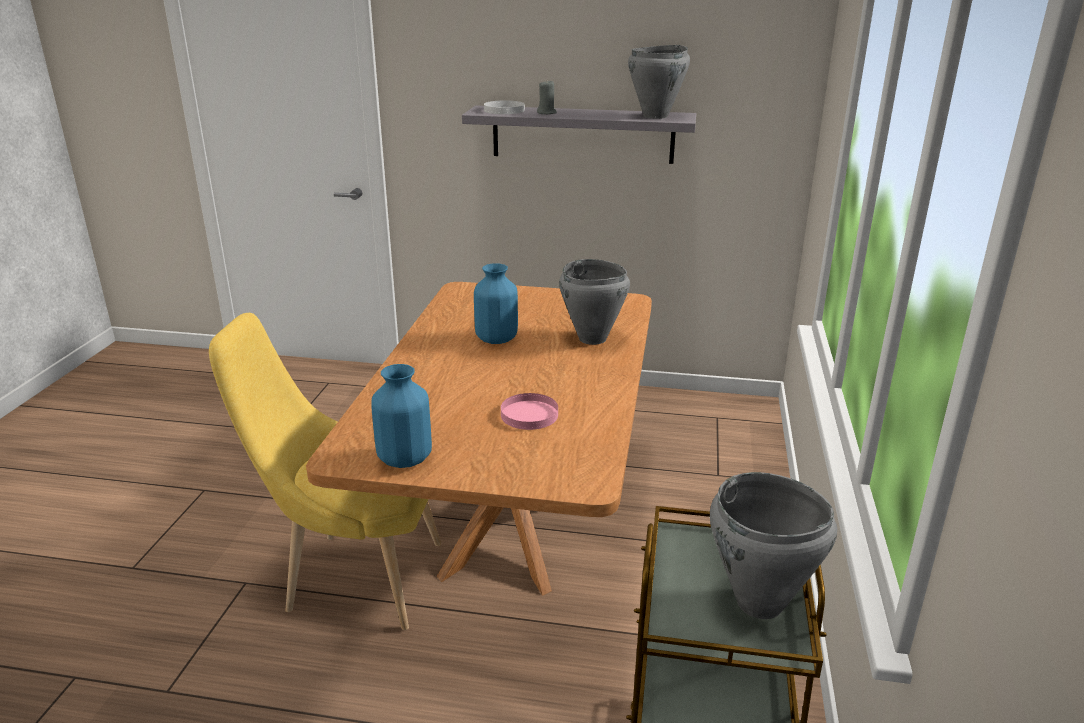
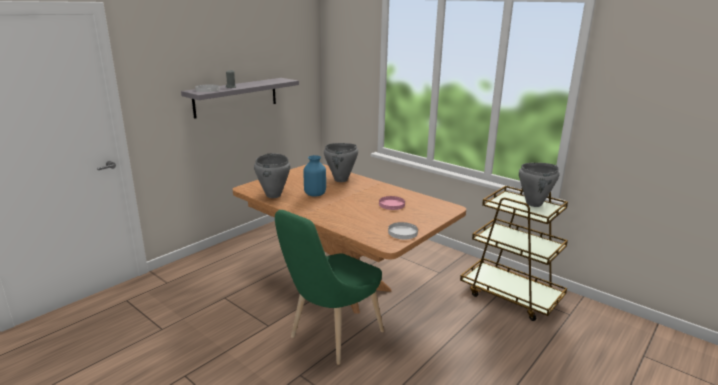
camera: 60 degrees left, 5 degrees down
yellow chair [209,313,441,630] -> green chair [275,210,384,365]
blue vase [371,364,432,468] -> white plate [388,222,418,239]
grey cooking pot [628,45,690,119] -> grey cooking pot moved to [254,153,290,198]

